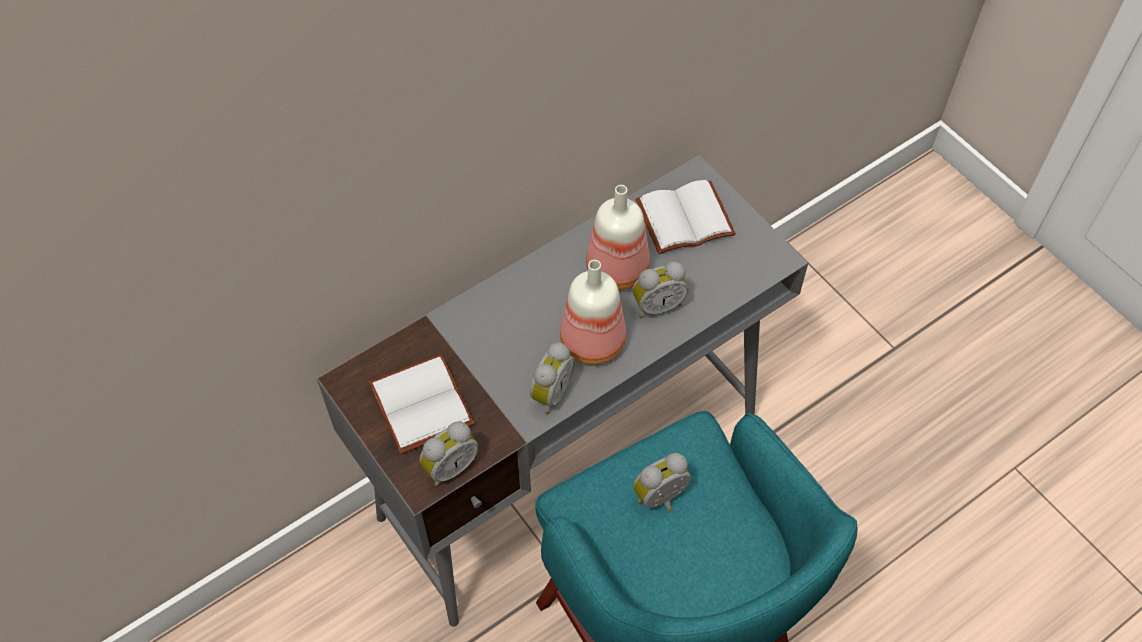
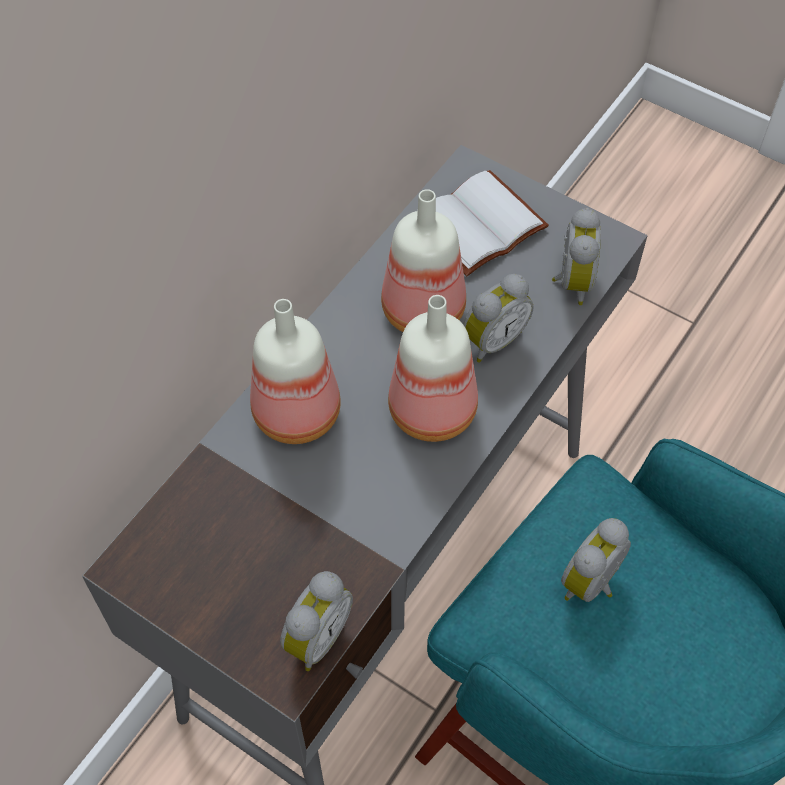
camera: 20 degrees left, 0 degrees up
white book [369,354,474,454] -> none
alarm clock [529,342,575,414] -> alarm clock moved to [552,208,601,305]
none -> bottle [250,299,341,444]

